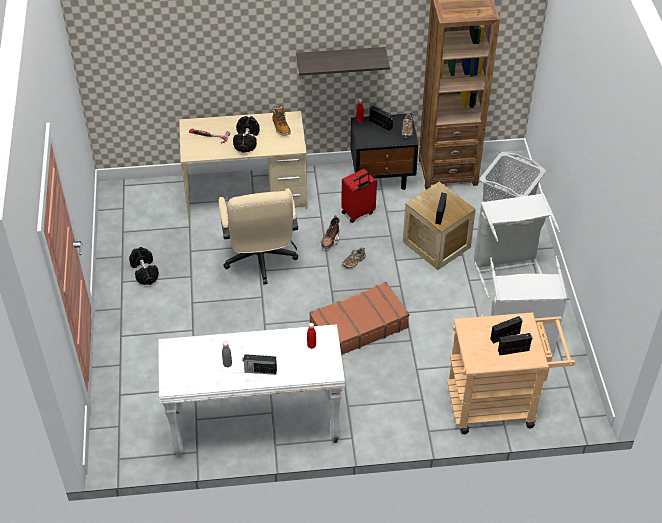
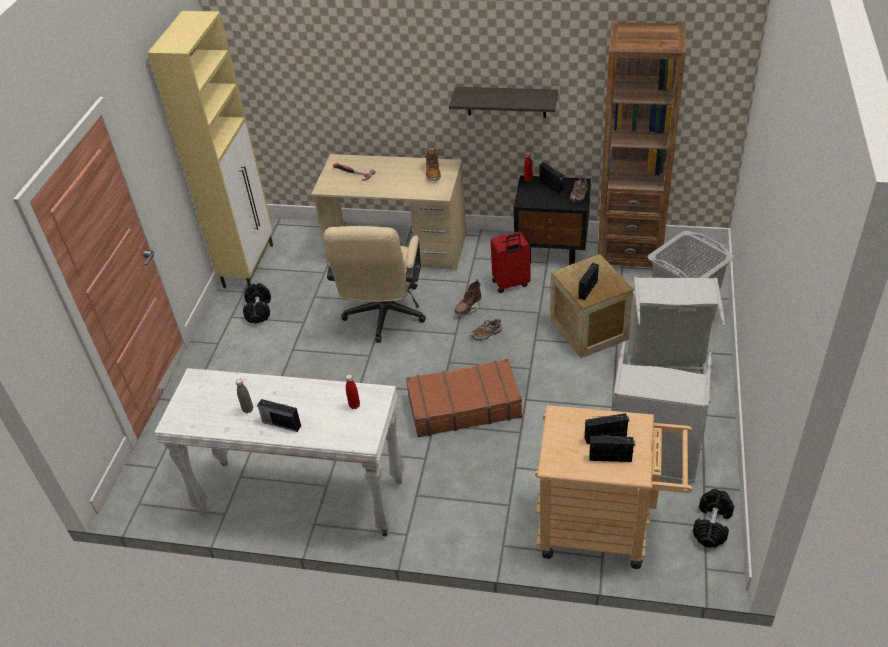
camera: 20 degrees right, 5 degrees down
black dumbbell [233,116,260,153] -> black dumbbell moved to [693,489,734,548]
none -> beige cabinet [148,11,273,288]

